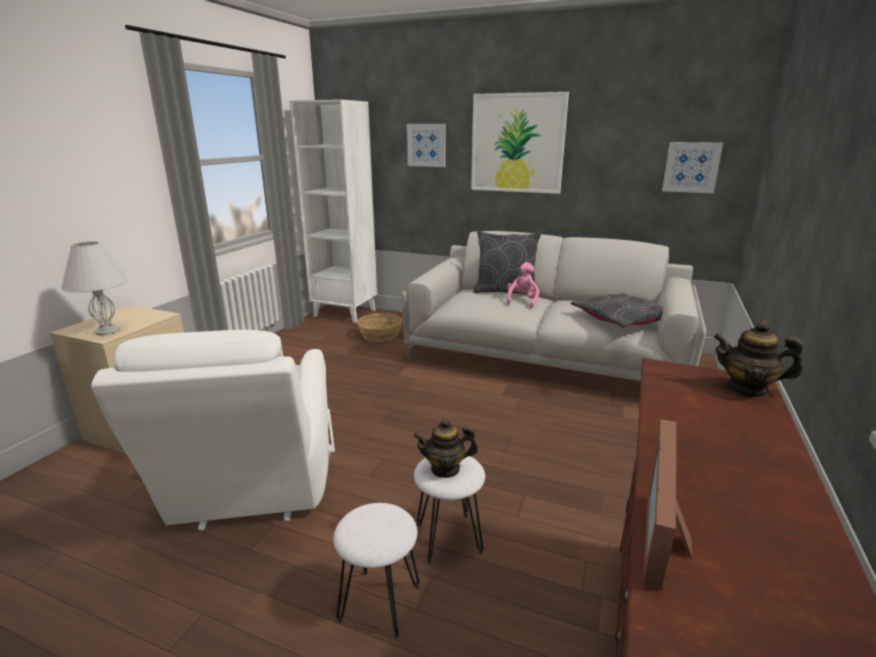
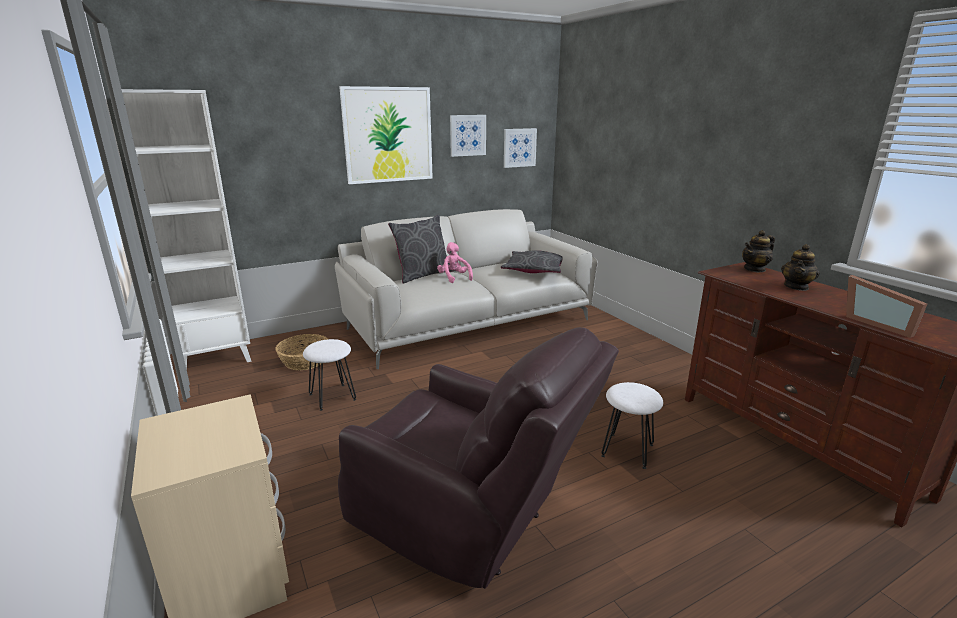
camera: 50 degrees left, 0 degrees up
white table lamp [61,241,128,335] -> none
white armchair [91,330,335,531] -> brown armchair [338,327,619,589]
white stool [333,503,419,639] -> white stool moved to [303,339,356,411]
picture [407,124,446,167] -> picture moved to [450,115,486,157]
teapot [413,418,478,478] -> teapot moved to [781,244,820,291]

